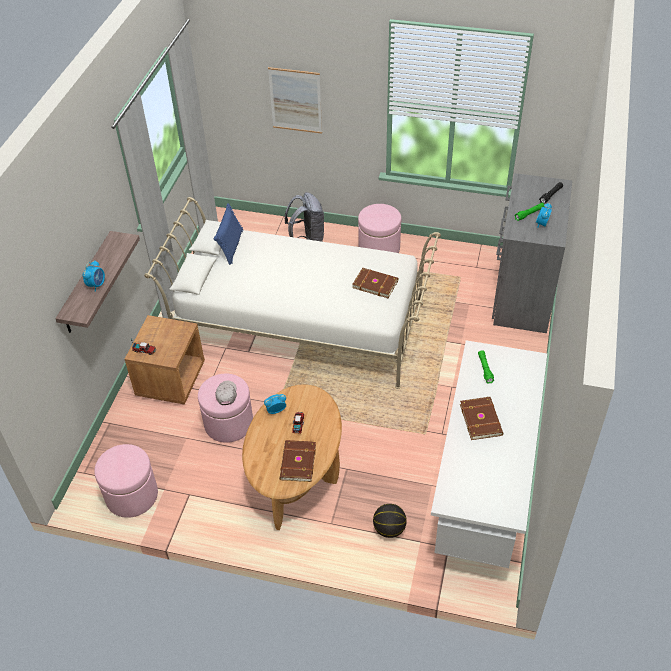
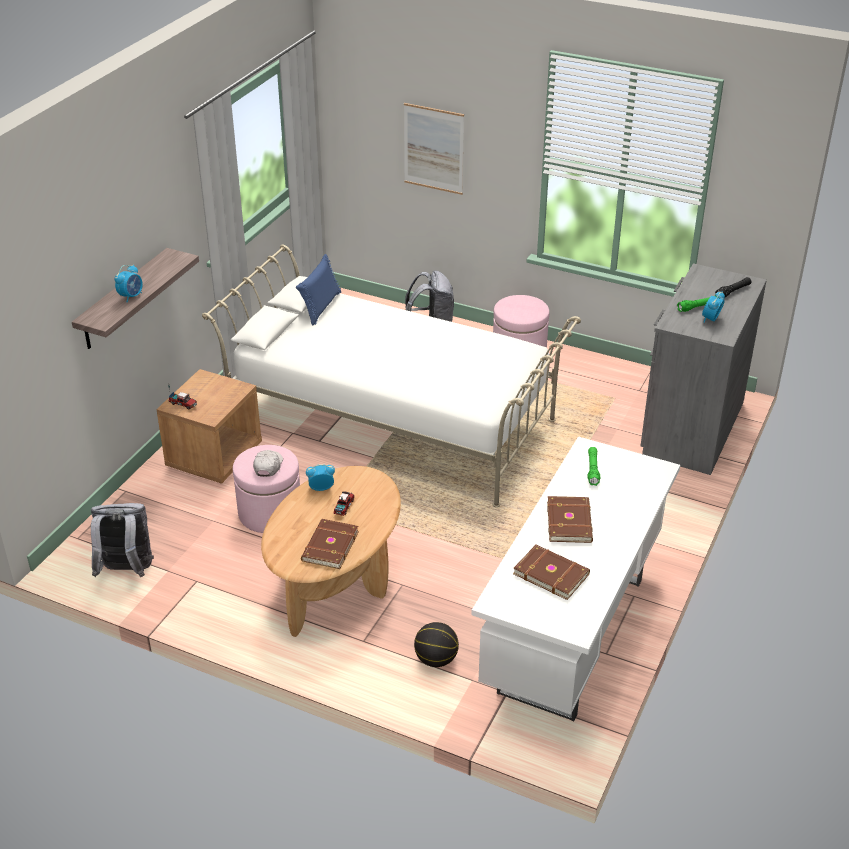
camera: 10 degrees right, 10 degrees down
pink ottoman [94,444,158,518] -> grey backpack [91,503,154,577]
brown book [352,268,398,298] -> brown book moved to [513,545,590,600]

